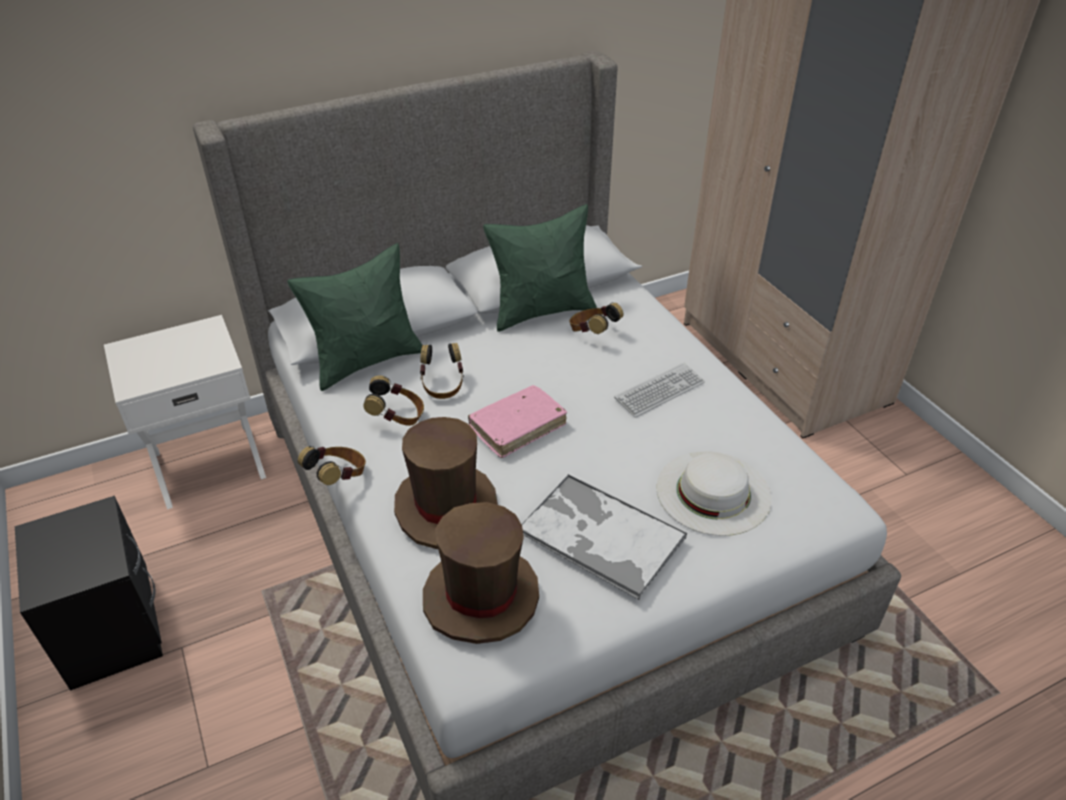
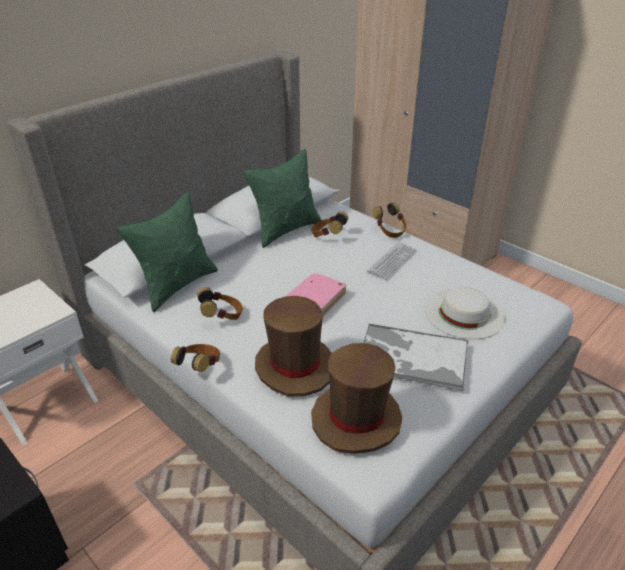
camera: 20 degrees left, 5 degrees down
headphones [420,343,464,399] -> headphones moved to [373,202,406,238]

